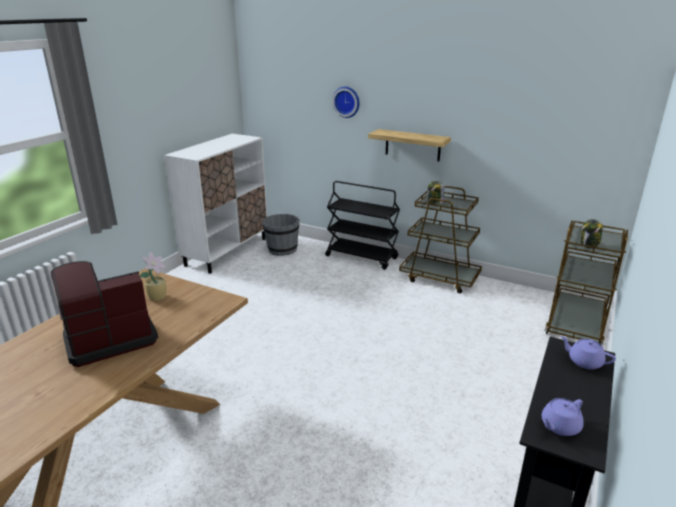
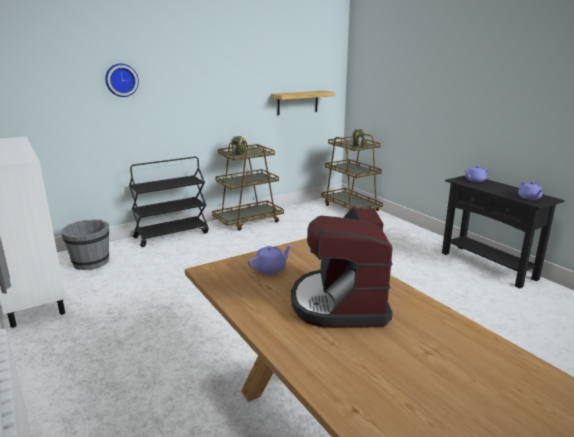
camera: 60 degrees left, 5 degrees down
potted plant [140,251,166,301] -> purple teapot [248,245,292,275]
shelf [368,129,451,161] -> shelf moved to [271,91,336,115]

